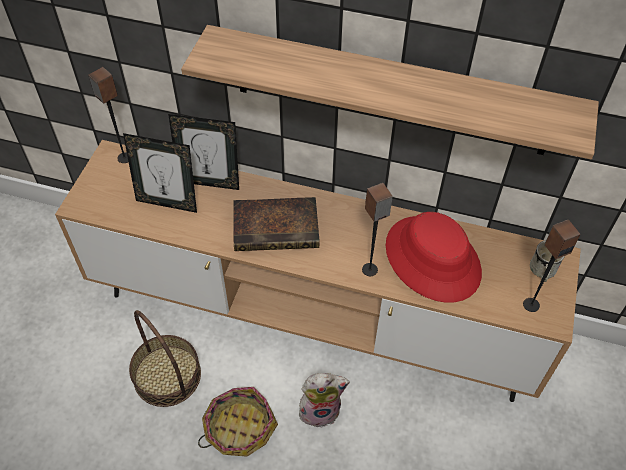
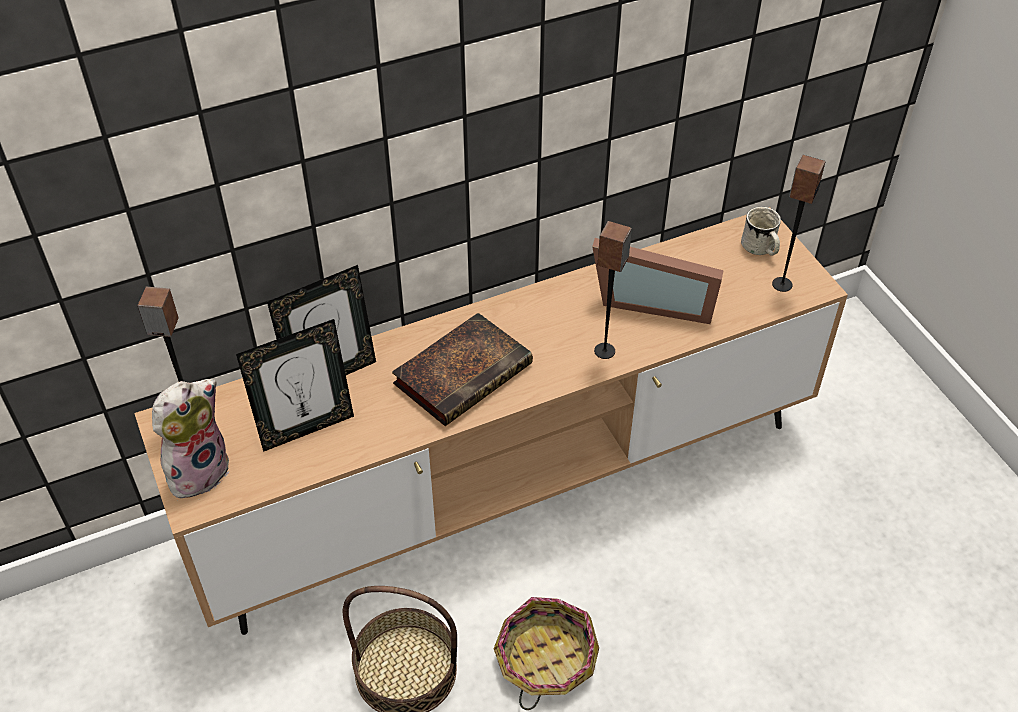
camera: 40 degrees left, 5 degrees down
shelf [181,25,599,159] -> none
plush toy [299,373,350,428] -> plush toy moved to [152,379,230,499]
red hat [386,212,482,303] -> picture frame [592,238,724,324]

